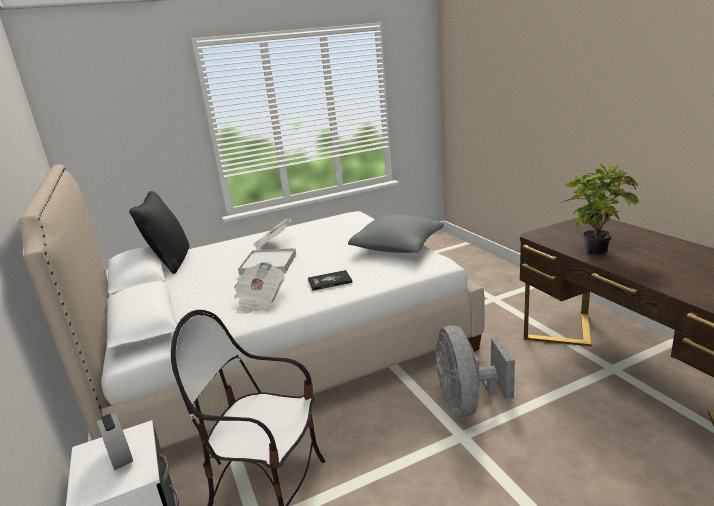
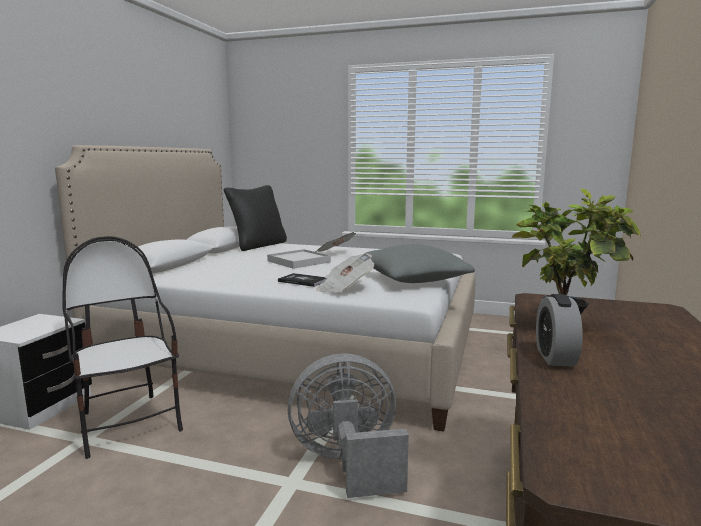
camera: 40 degrees right, 10 degrees down
alarm clock [97,413,133,470] -> alarm clock moved to [536,294,583,367]
newspaper [234,262,285,314] -> newspaper moved to [316,254,374,293]
grey fan [436,325,515,417] -> grey fan turned 45 degrees clockwise [288,353,409,498]

